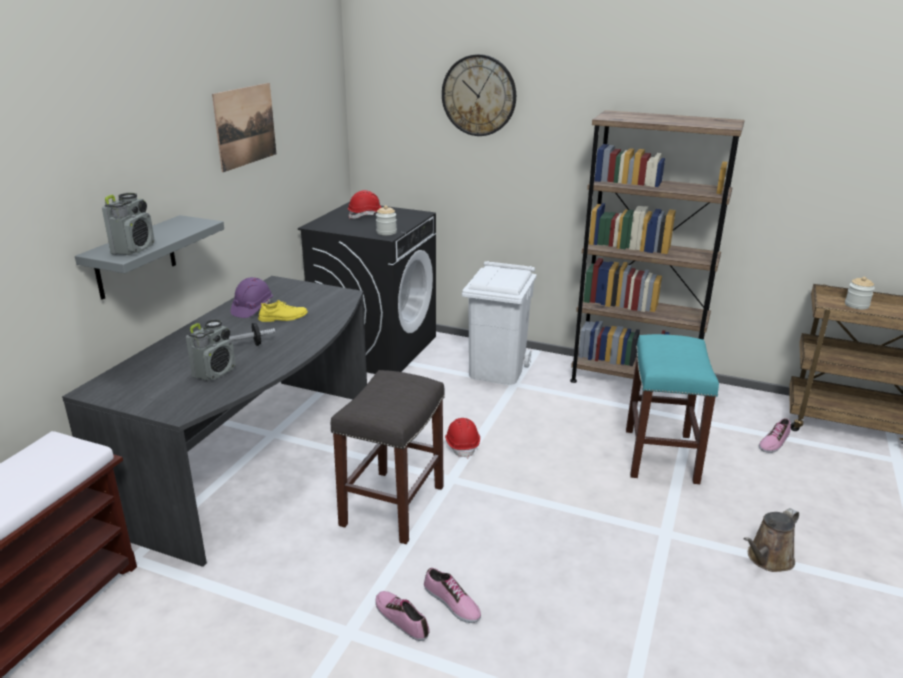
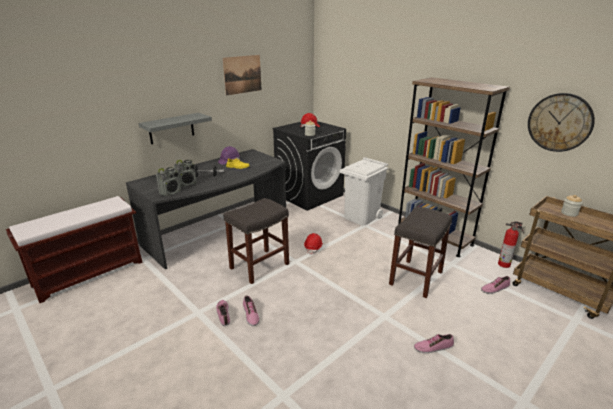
camera: 25 degrees right, 0 degrees up
radio [102,193,155,255] -> radio moved to [156,167,181,196]
wall clock [442,54,516,136] -> wall clock moved to [528,93,595,152]
turquoise stool [626,334,719,484] -> grey stool [389,207,452,298]
brown watering can [743,508,799,572] -> shoe [414,334,454,353]
none -> fire extinguisher [498,221,524,268]

